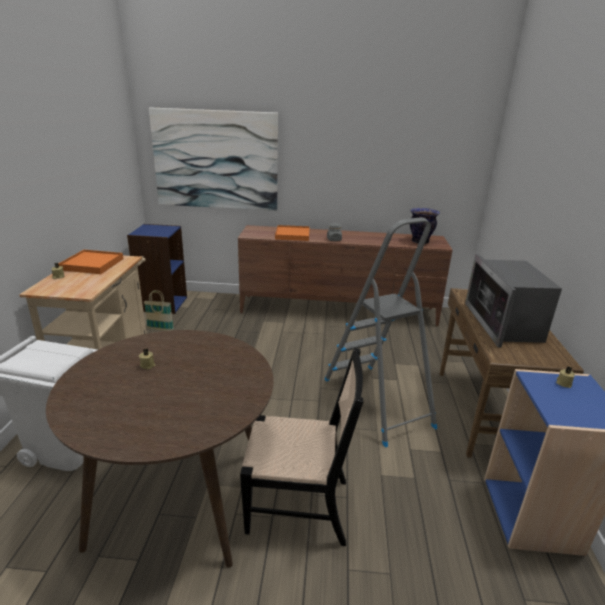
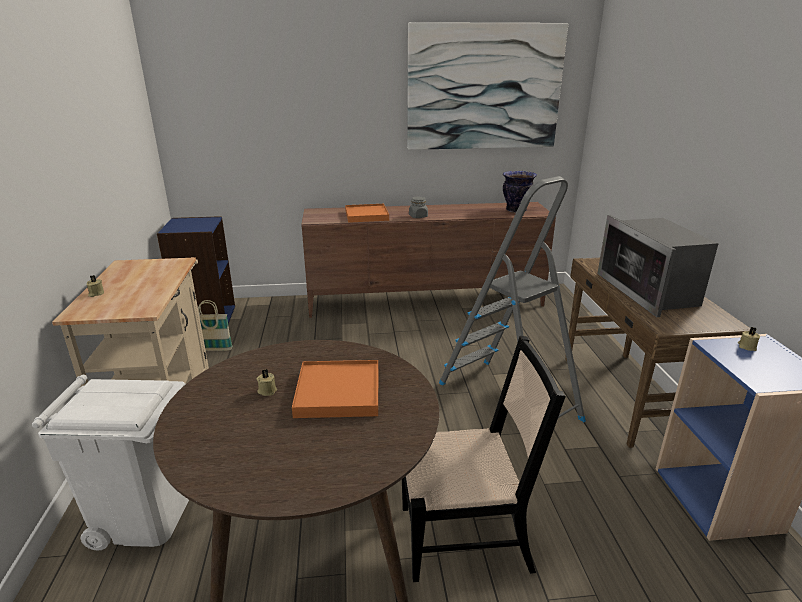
camera: 10 degrees left, 0 degrees up
orange tray [58,250,123,274] -> orange tray moved to [292,360,378,418]
picture [149,108,278,211] -> picture moved to [407,22,568,150]

